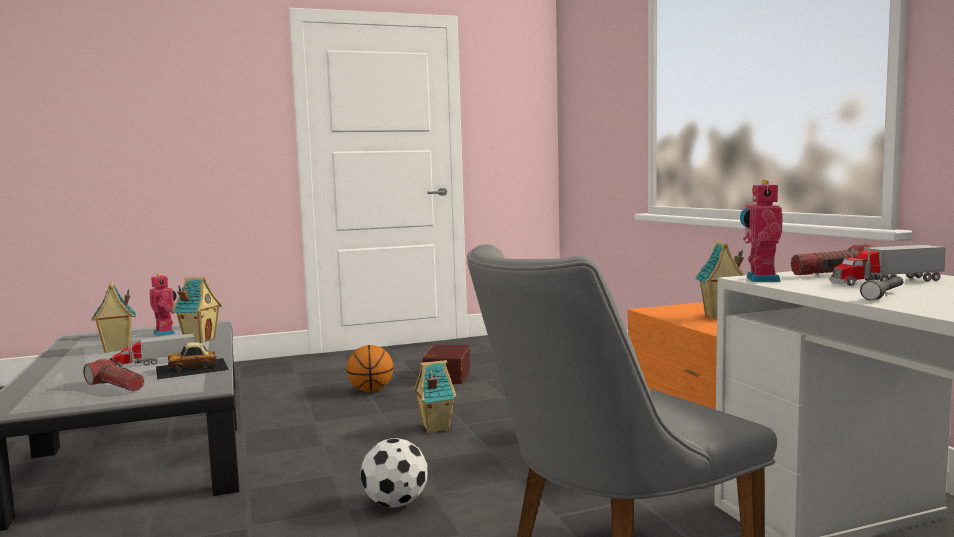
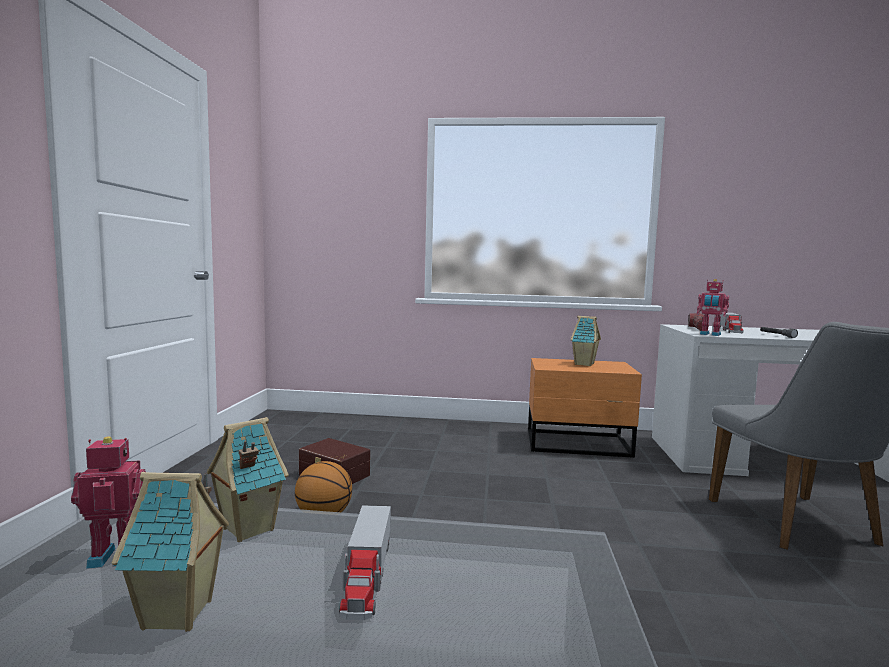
camera: 65 degrees left, 0 degrees up
flashlight [83,358,144,392] -> none
toy car [156,342,229,379] -> none
football [361,438,428,508] -> none
toy house [414,360,456,433] -> none

